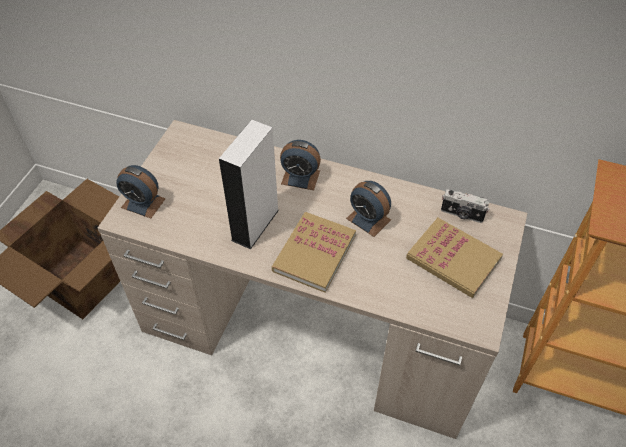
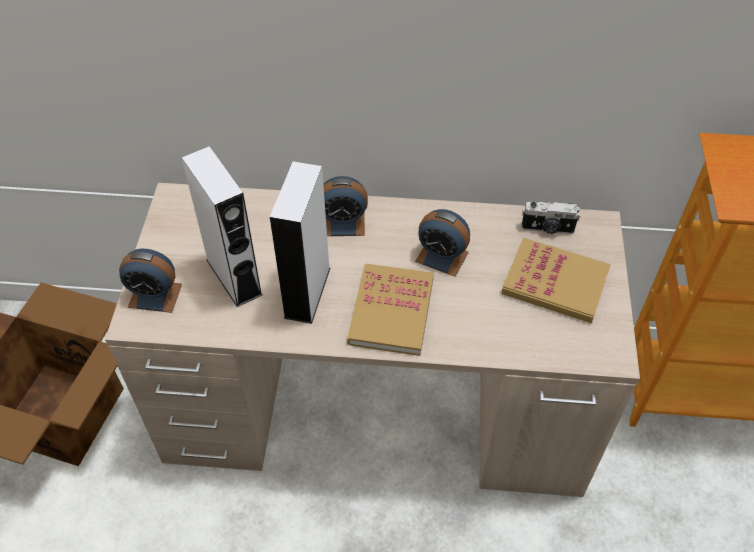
camera: 15 degrees left, 0 degrees up
none -> white speaker [181,146,263,307]

